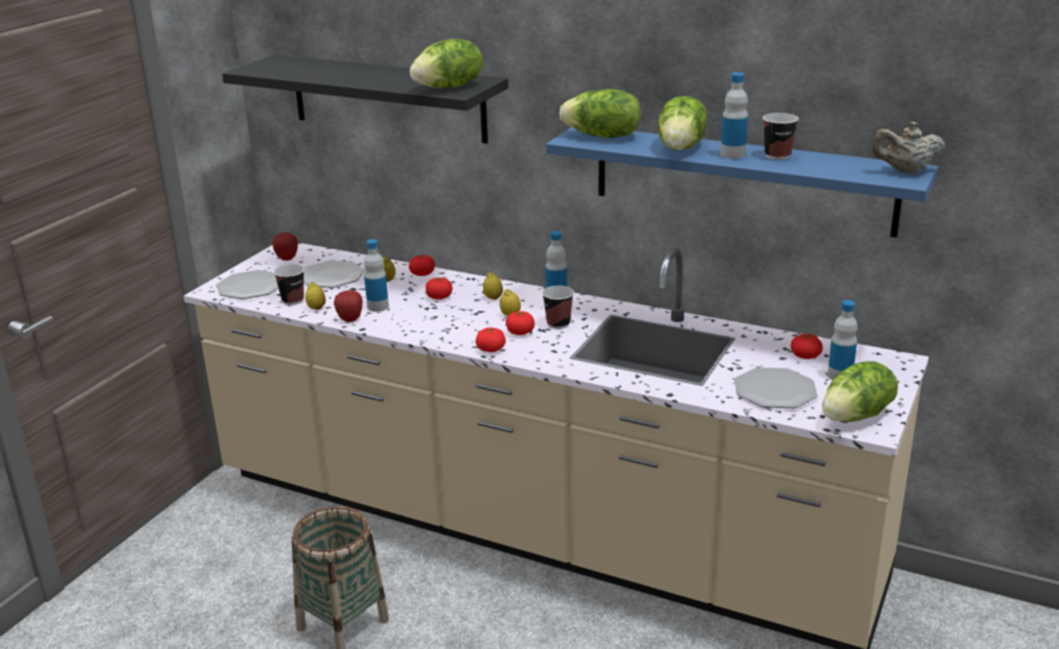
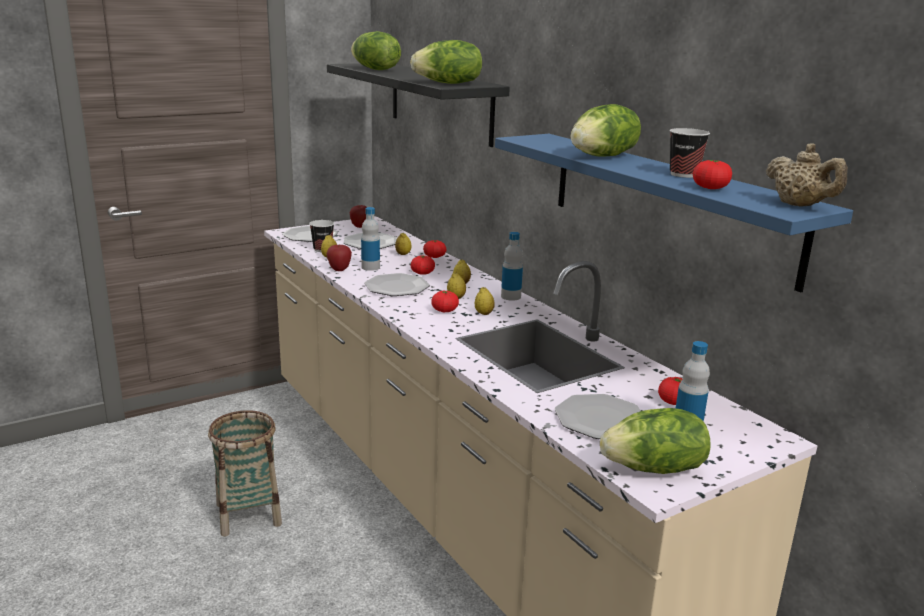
camera: 30 degrees right, 5 degrees down
tomato [475,328,506,352] -> tomato moved to [693,160,732,189]
cup [542,286,574,329] -> lemon [475,287,495,315]
lettuce [559,89,641,138] -> lettuce moved to [351,31,401,70]
bottle [721,72,748,159] -> none
beige teapot [872,122,945,174] -> beige teapot turned 150 degrees counterclockwise [766,143,848,206]
none -> plate [364,273,430,296]

